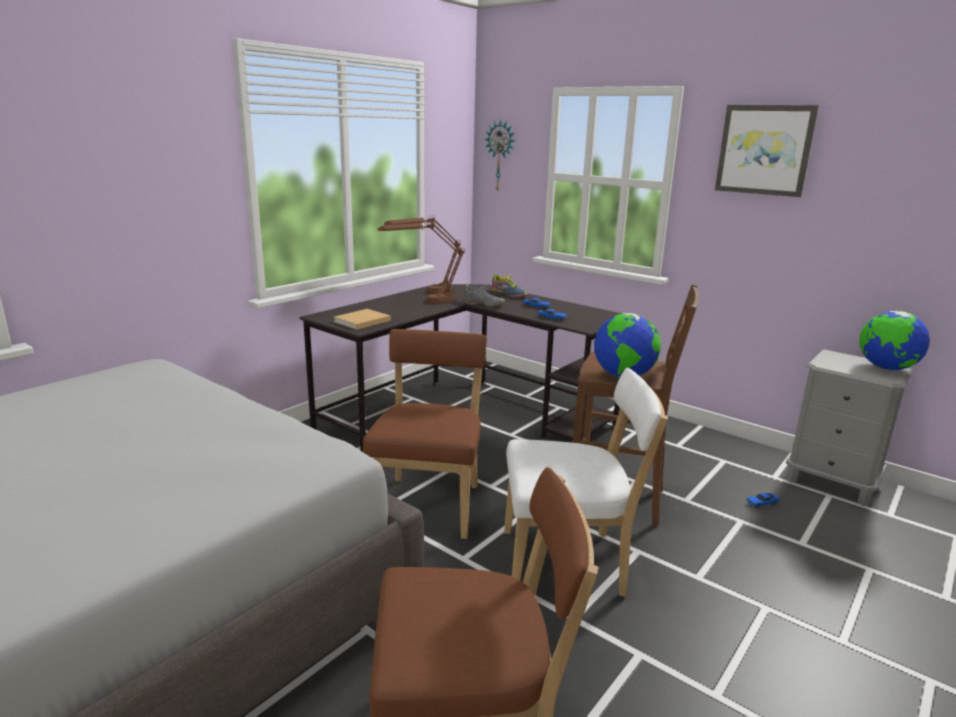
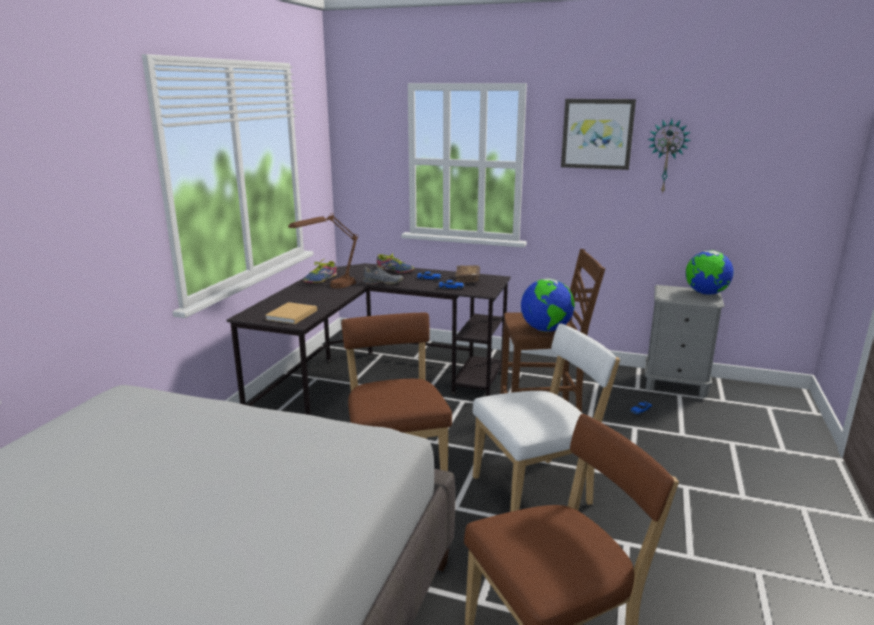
camera: 20 degrees left, 0 degrees up
brown table lamp [384,216,461,294] -> shoe [303,259,337,283]
wall clock [484,119,515,191] -> wall clock moved to [647,119,691,194]
none -> brown book [455,265,480,283]

